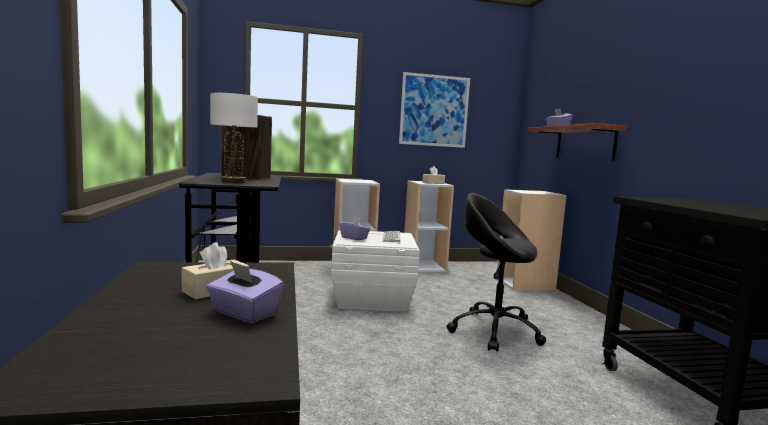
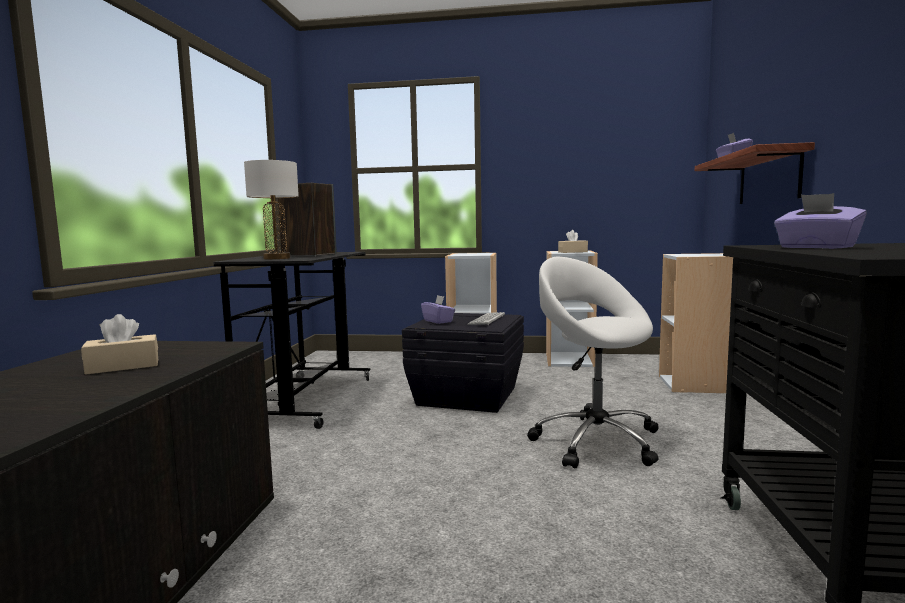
camera: 20 degrees right, 0 degrees up
purple tissue box [207,261,284,323] -> purple tissue box moved to [774,193,867,249]
white storage box [329,230,420,312] -> black storage box [402,313,524,413]
picture [399,72,470,148] -> none
black office chair [447,193,546,351] -> white office chair [527,256,659,468]

